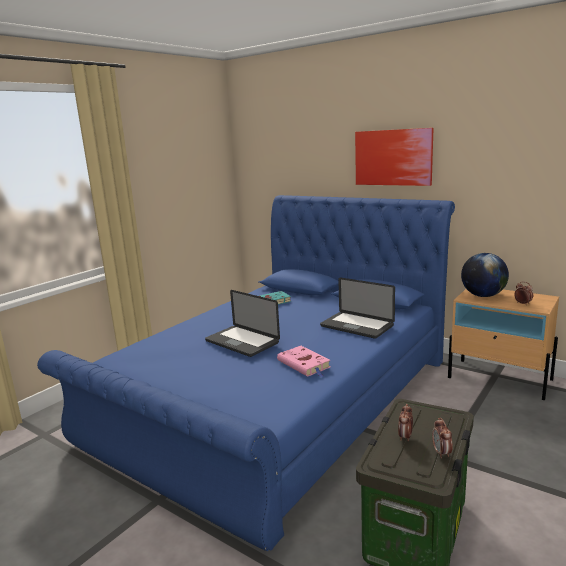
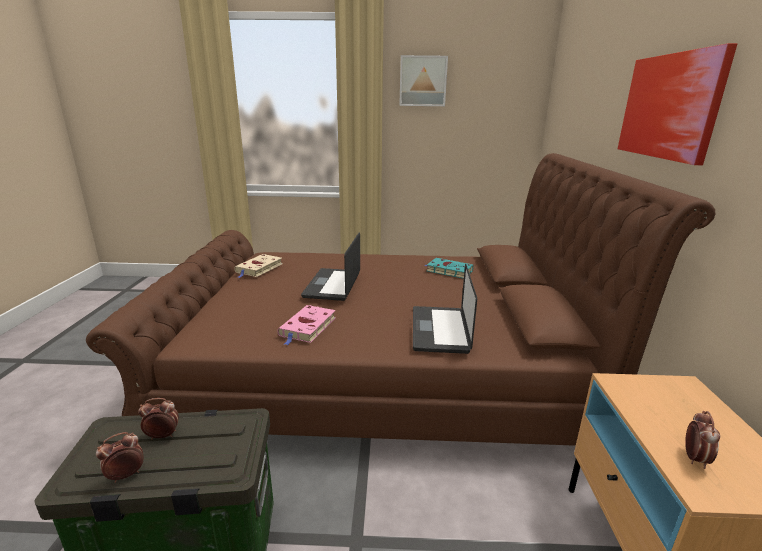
camera: 55 degrees right, 5 degrees up
blue bed [37,195,455,551] -> brown bed [86,153,715,446]
globe [461,253,509,297] -> none
none -> beige book [234,254,283,278]
none -> picture [399,55,448,106]

